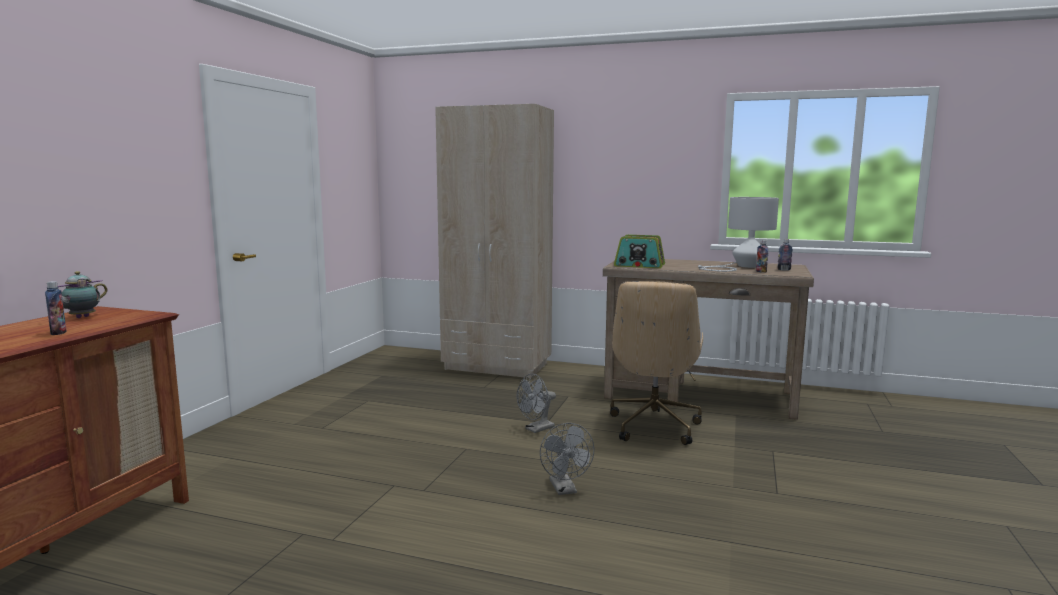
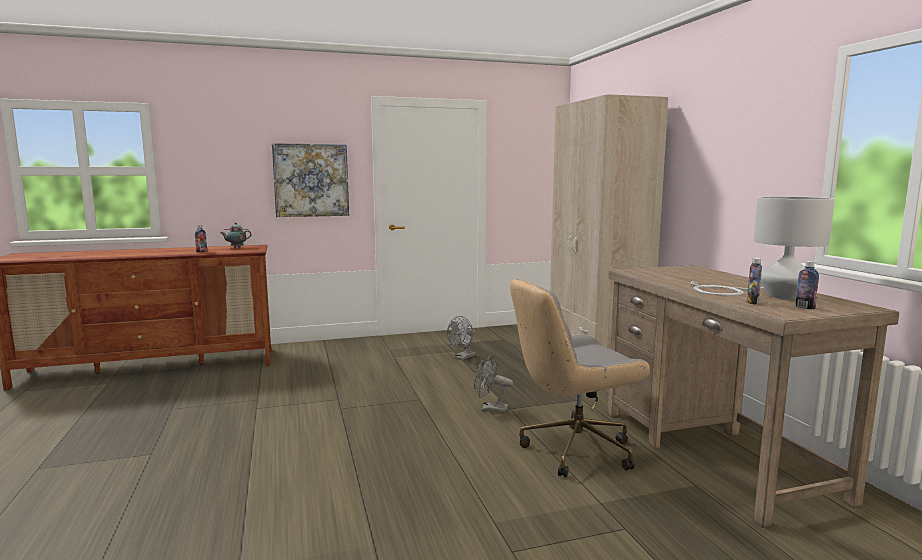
camera: 55 degrees right, 0 degrees up
grey fan [540,423,594,495] -> grey fan moved to [447,316,475,360]
radio [614,234,665,268] -> none
none -> picture [272,143,349,217]

